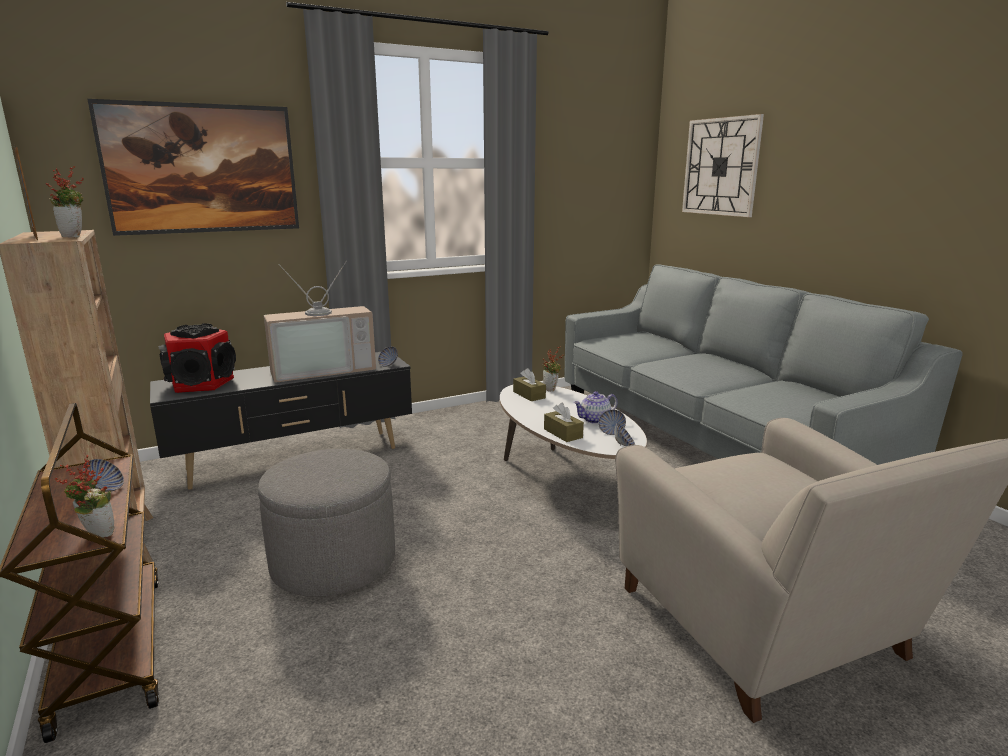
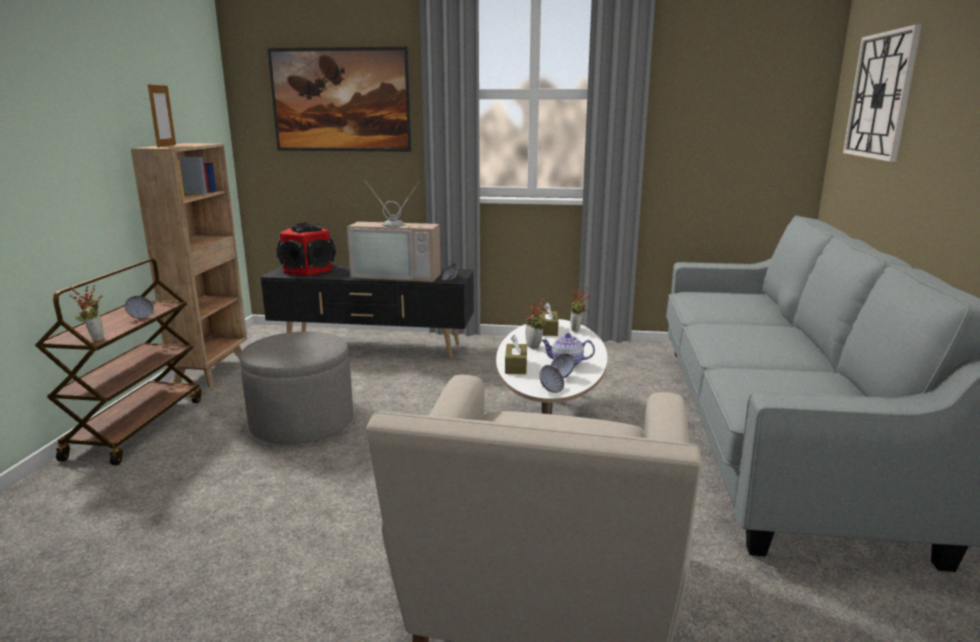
camera: 35 degrees right, 0 degrees up
potted plant [46,166,84,238] -> potted plant moved to [525,298,549,349]

